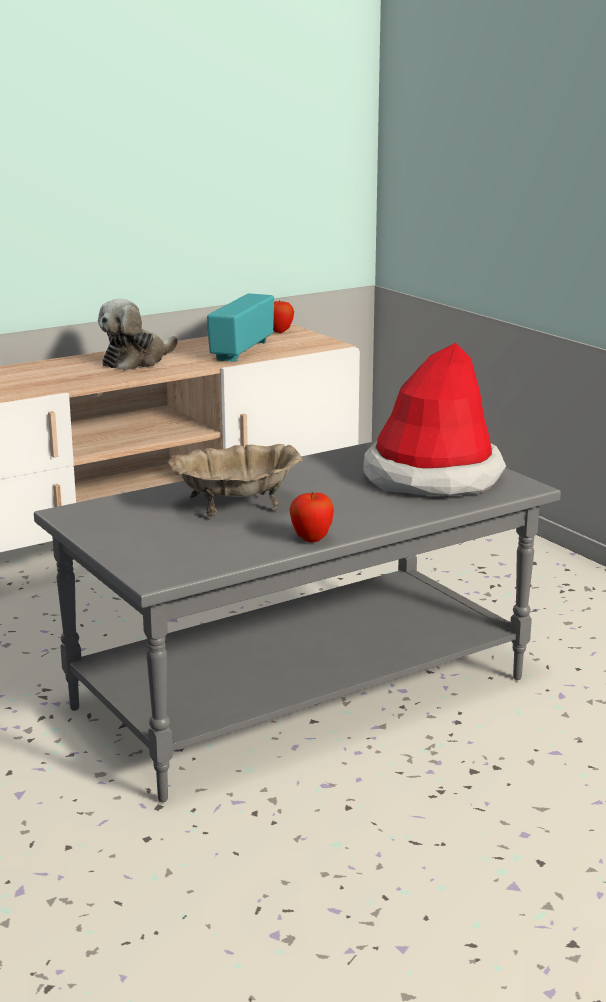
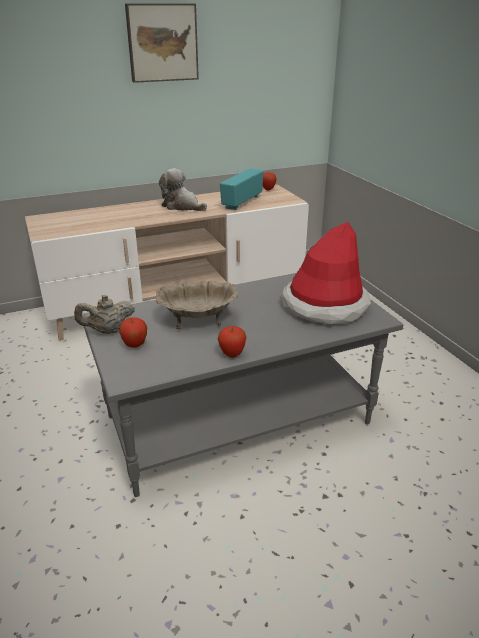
camera: 10 degrees right, 10 degrees up
plush toy [98,299,178,371] -> plush toy turned 75 degrees clockwise [159,168,207,211]
none -> beige teapot [74,295,135,334]
none -> apple [119,318,147,348]
none -> picture [125,4,199,83]

